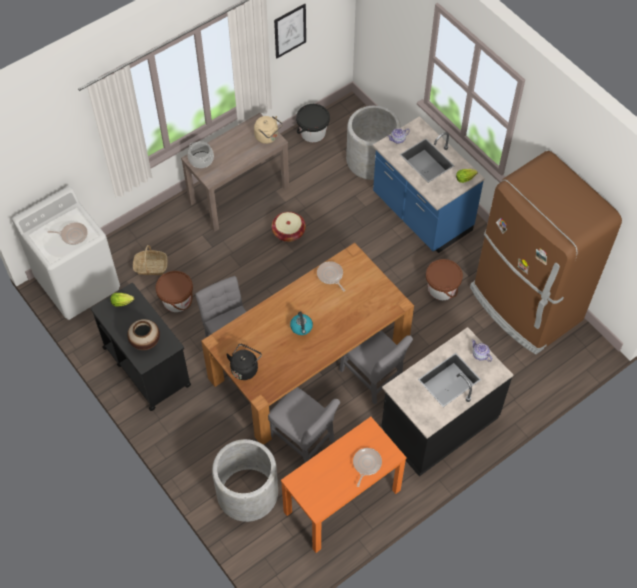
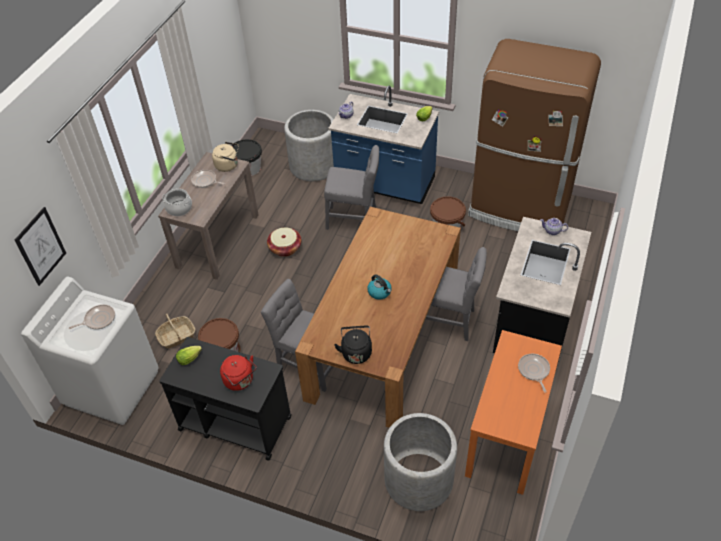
camera: 30 degrees left, 10 degrees down
vase [127,319,160,350] -> red kettle [220,355,257,391]
grey chair [268,387,340,463] -> grey chair moved to [324,145,379,230]
picture [274,4,306,58] -> picture moved to [15,207,66,286]
frying pan [317,261,345,291] -> frying pan moved to [191,170,225,188]

